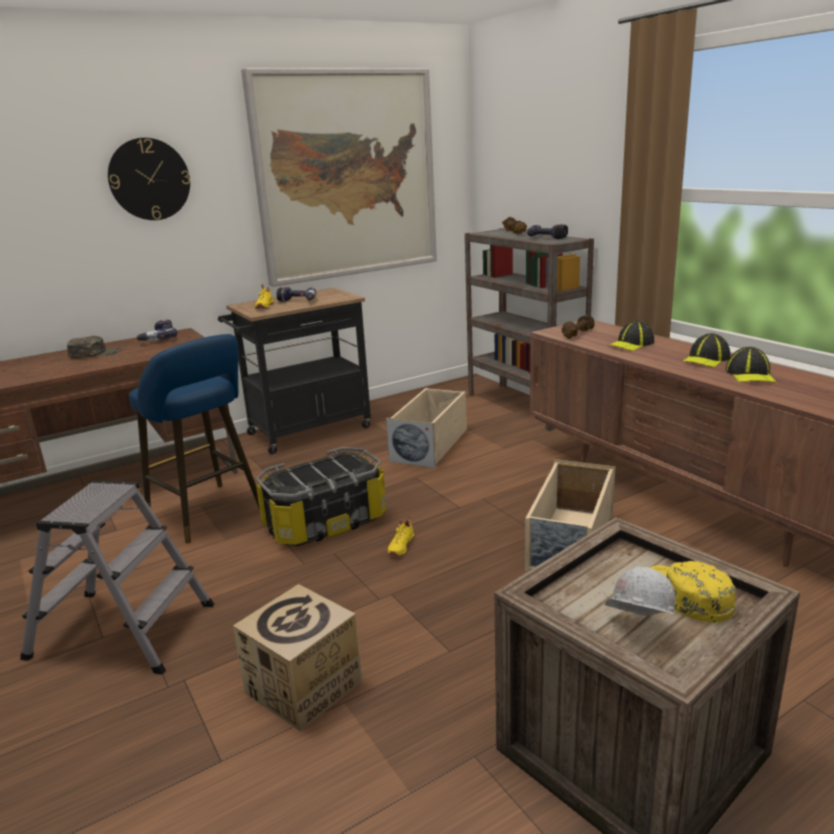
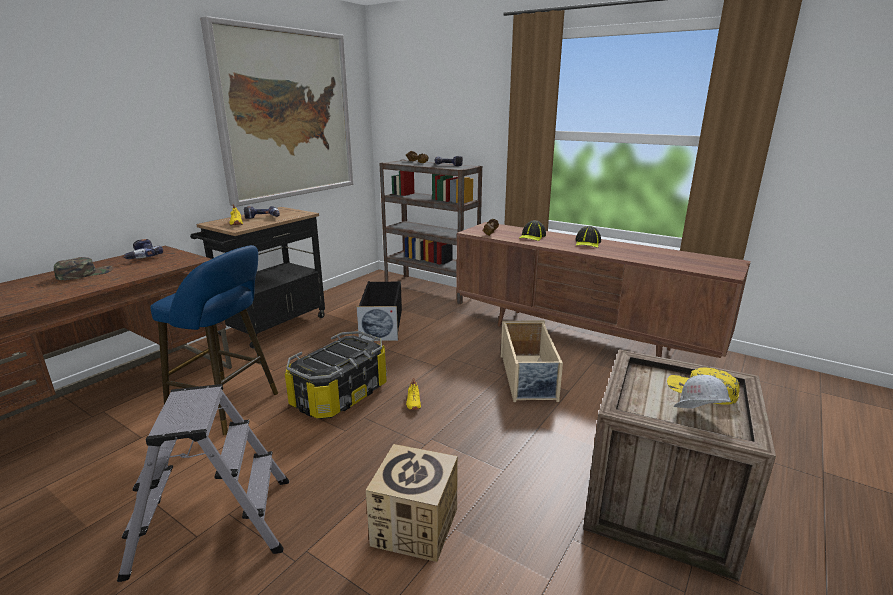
camera: 25 degrees left, 0 degrees up
wall clock [108,138,190,220] -> none
beige storage box [386,388,467,468] -> black storage box [356,281,402,341]
cap [726,347,776,383] -> none

